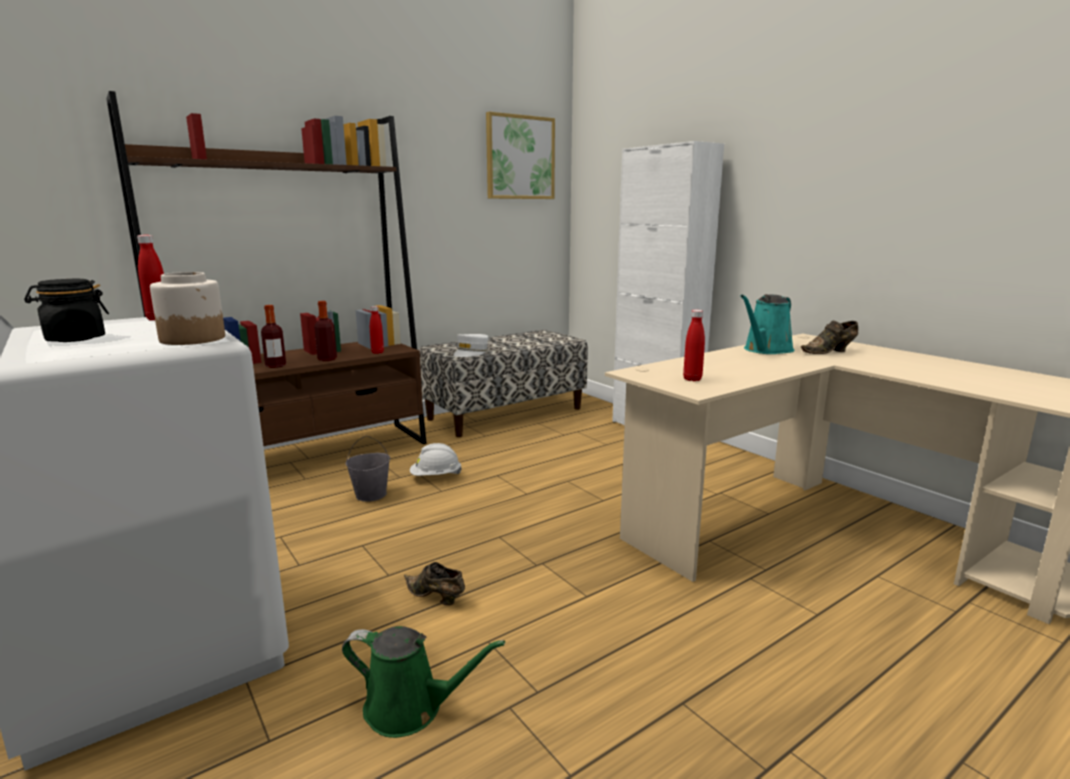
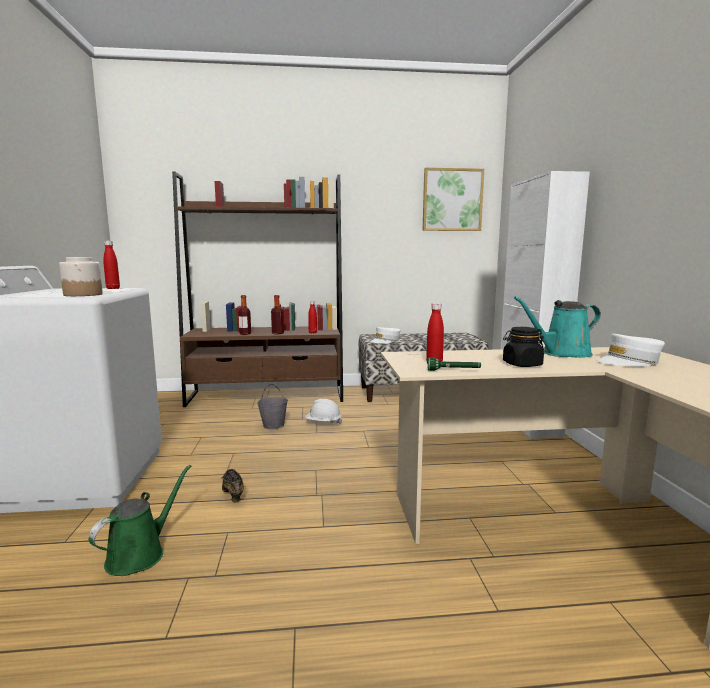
camera: 30 degrees right, 5 degrees down
black jar [24,279,109,342] -> black jar moved to [503,327,544,367]
green watering can [342,626,505,738] -> green watering can turned 105 degrees counterclockwise [88,465,191,576]
brown shoe [801,321,858,354] -> white cap [597,334,665,367]
none -> green flashlight [428,358,481,371]

